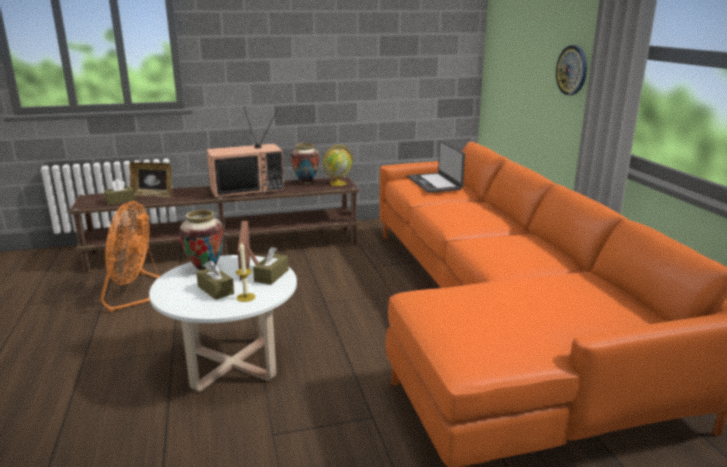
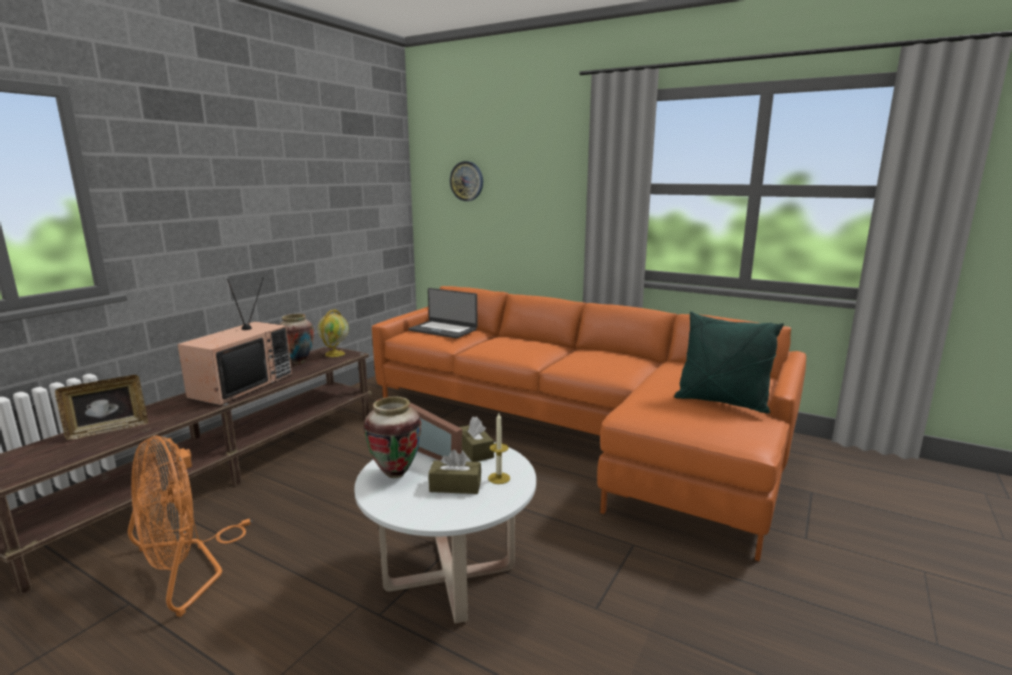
camera: 45 degrees left, 5 degrees down
brown tissue box [104,179,135,205] -> none
wall clock [556,45,587,95] -> wall clock moved to [450,161,483,201]
none -> green pillow [674,311,784,414]

